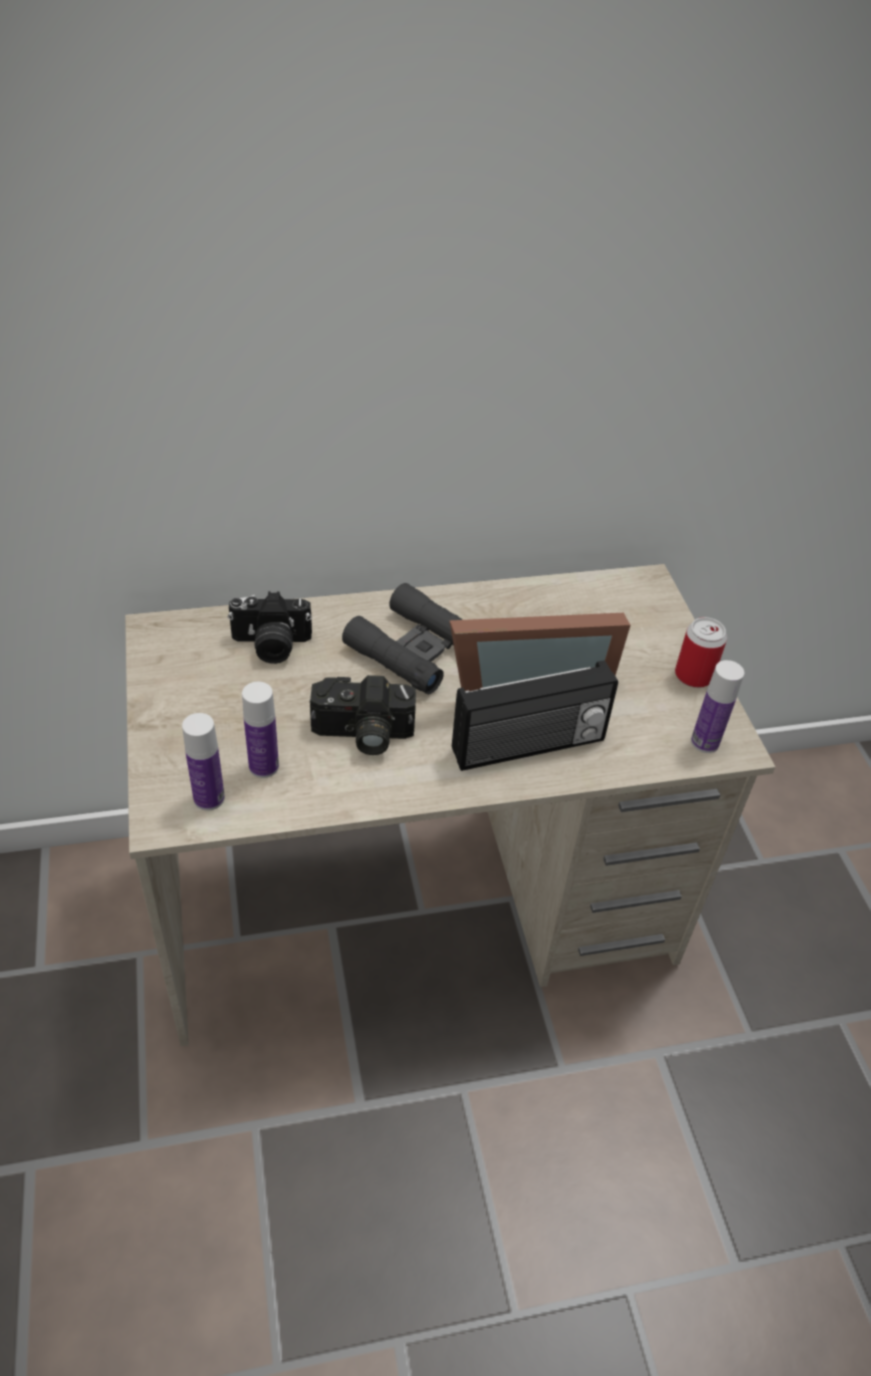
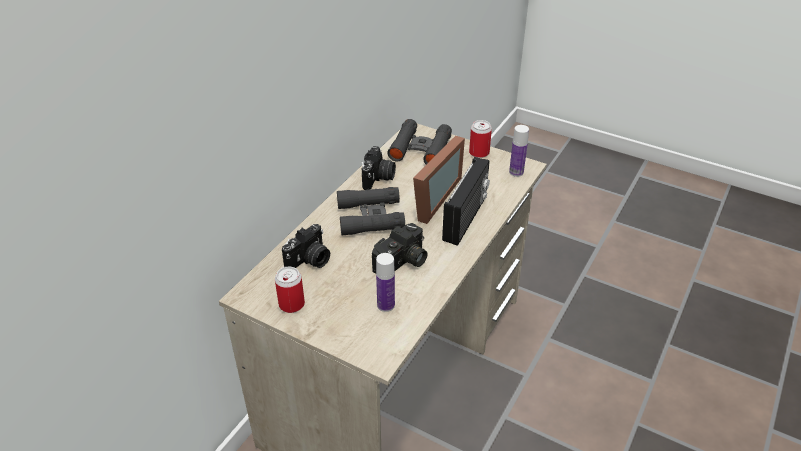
camera: 45 degrees left, 5 degrees down
bottle [182,713,225,811] -> none
none -> can [275,267,305,313]
none -> camera [362,146,396,190]
none -> black binoculars [388,119,452,165]

